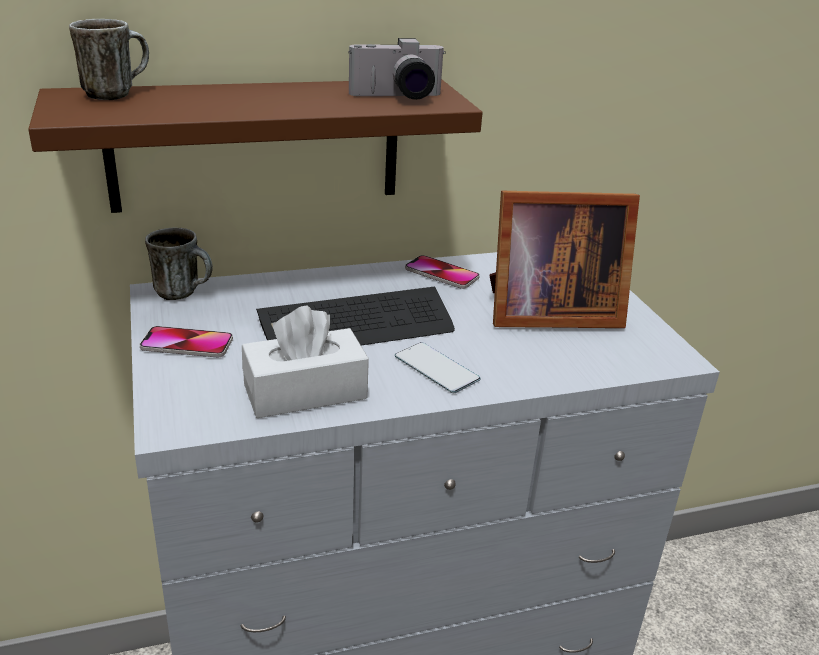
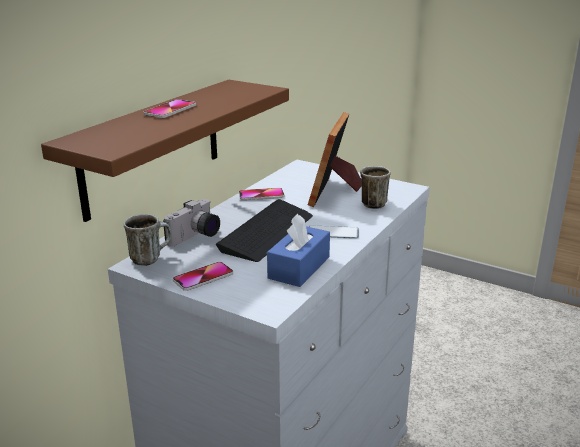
camera: 40 degrees left, 5 degrees down
mug [69,19,149,100] -> mug moved to [360,166,390,209]
white tissue box [242,306,369,418] -> blue tissue box [267,213,330,287]
camera [348,38,446,100] -> camera moved to [163,199,220,247]
picture frame [490,191,640,328] -> picture frame turned 150 degrees clockwise [308,112,362,207]
none -> phone [144,99,196,118]

